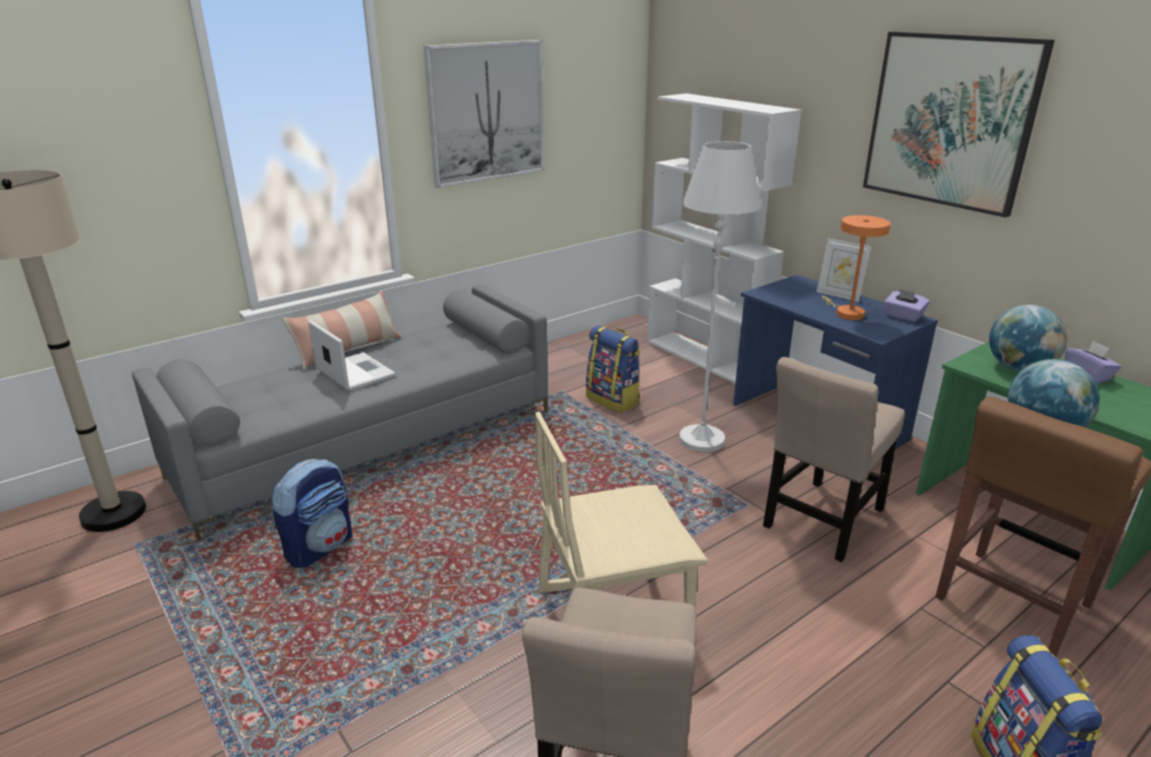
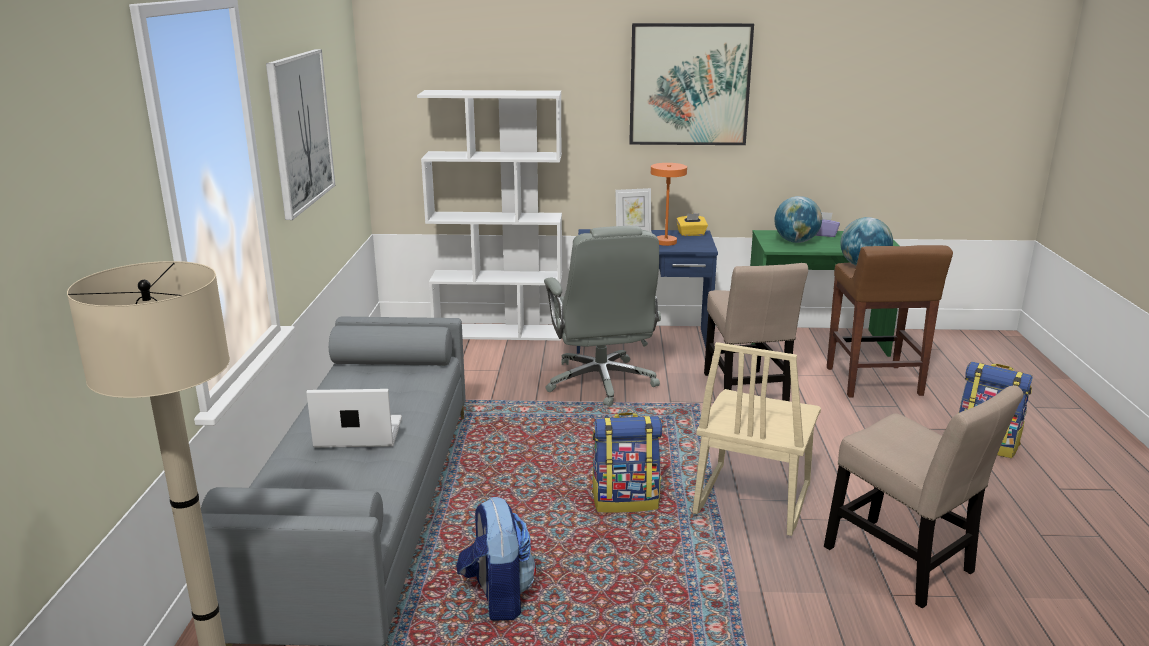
camera: 50 degrees left, 5 degrees down
pillow [282,291,401,371] -> none
backpack [586,326,640,413] -> backpack moved to [592,413,662,513]
white floor lamp [679,141,762,452] -> grey office chair [544,226,661,407]
purple tissue box [884,289,930,322] -> yellow tissue box [676,213,708,236]

